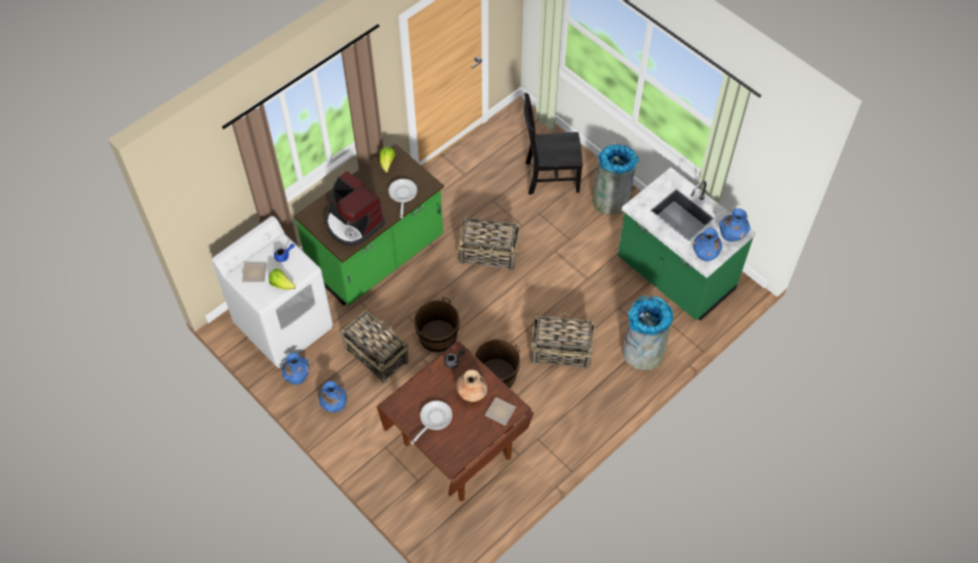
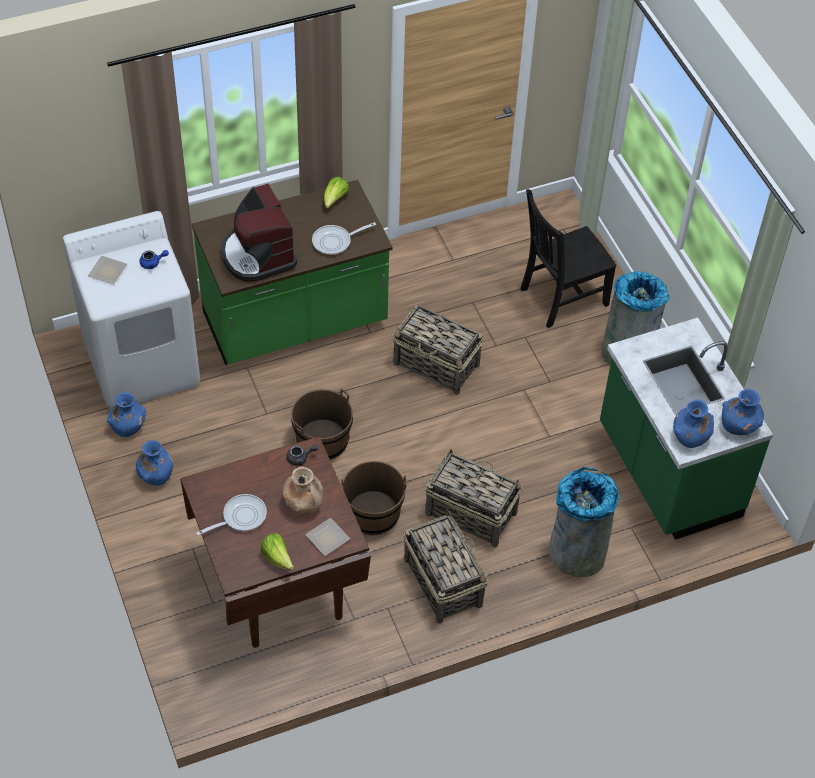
camera: 20 degrees right, 5 degrees down
lettuce [269,268,296,290] -> lettuce moved to [261,533,294,570]
basket [340,308,409,384] -> basket moved to [404,511,488,624]
frying pan [389,179,417,218] -> frying pan turned 135 degrees counterclockwise [312,222,376,255]
black chair [524,93,583,195] -> black chair turned 45 degrees counterclockwise [520,189,617,328]

